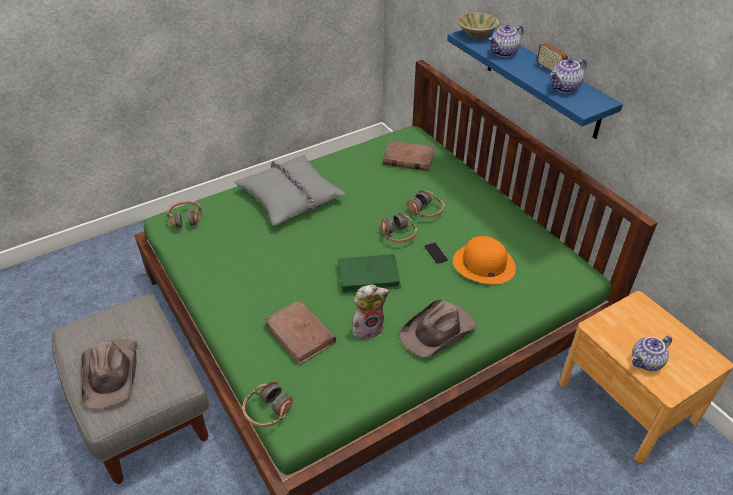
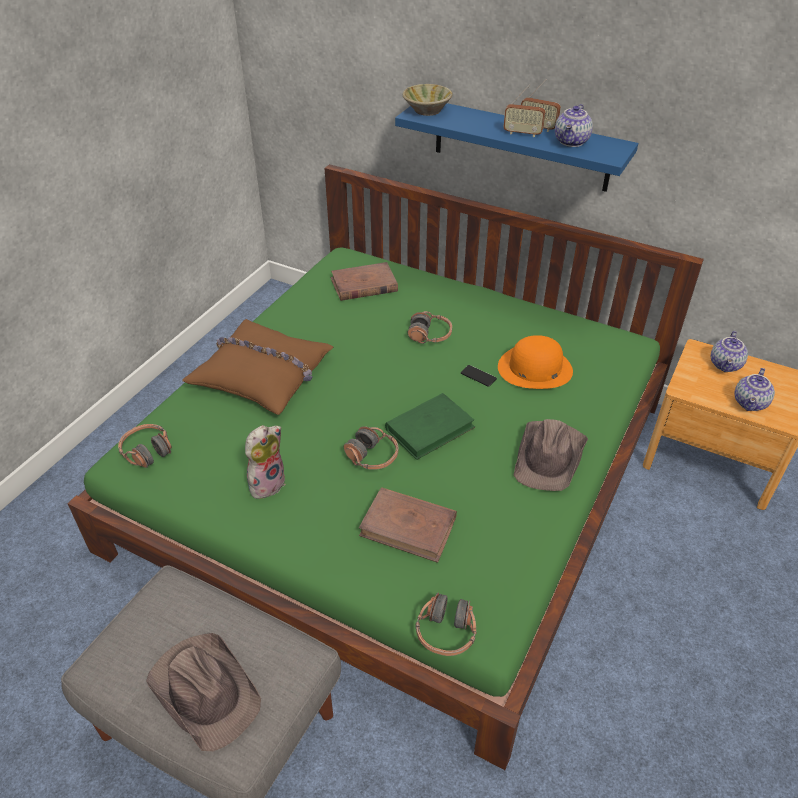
camera: 30 degrees left, 0 degrees up
grey pillow [235,155,346,226] -> brown pillow [182,319,333,415]
plush toy [352,285,389,339] -> plush toy moved to [245,425,285,499]
headphones [381,213,417,243] -> headphones moved to [344,426,398,470]
teapot [489,25,524,57] -> teapot moved to [711,331,748,372]
none -> radio [504,84,546,137]

